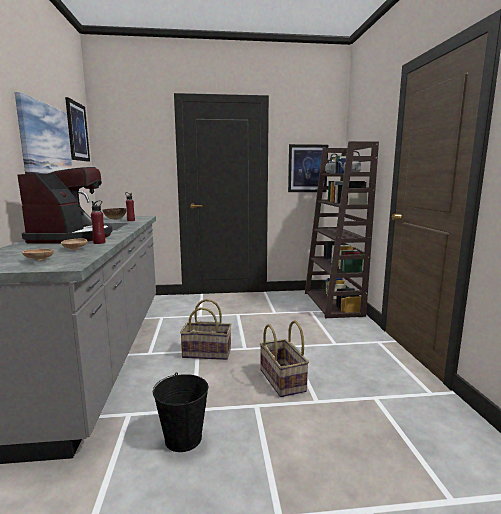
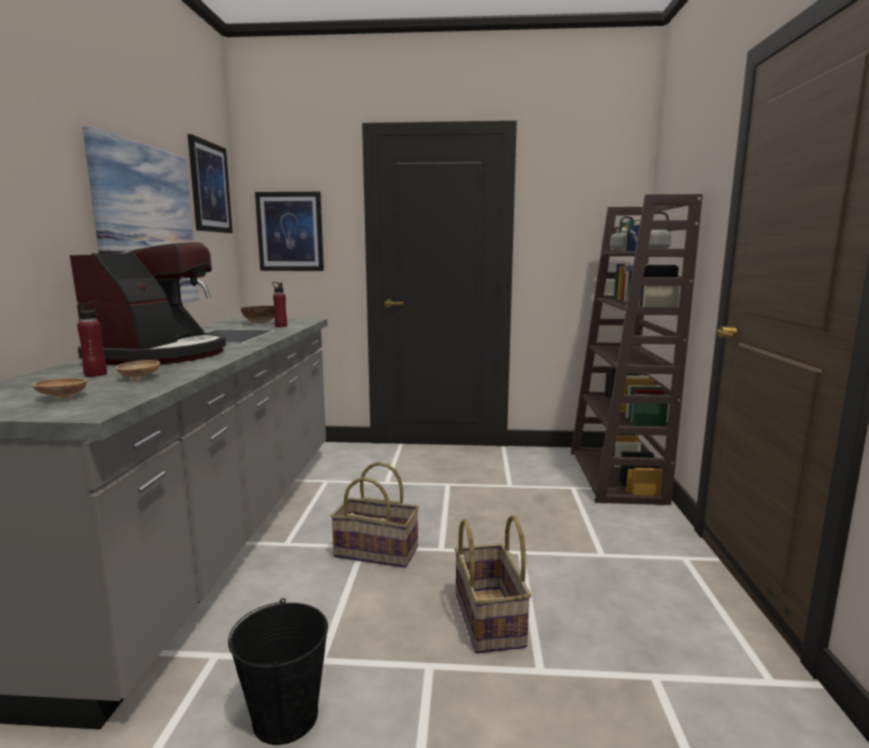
camera: 10 degrees right, 0 degrees up
red bottle [91,200,105,244] -> red bottle moved to [77,301,107,377]
picture [288,144,328,192] -> picture moved to [255,192,324,271]

